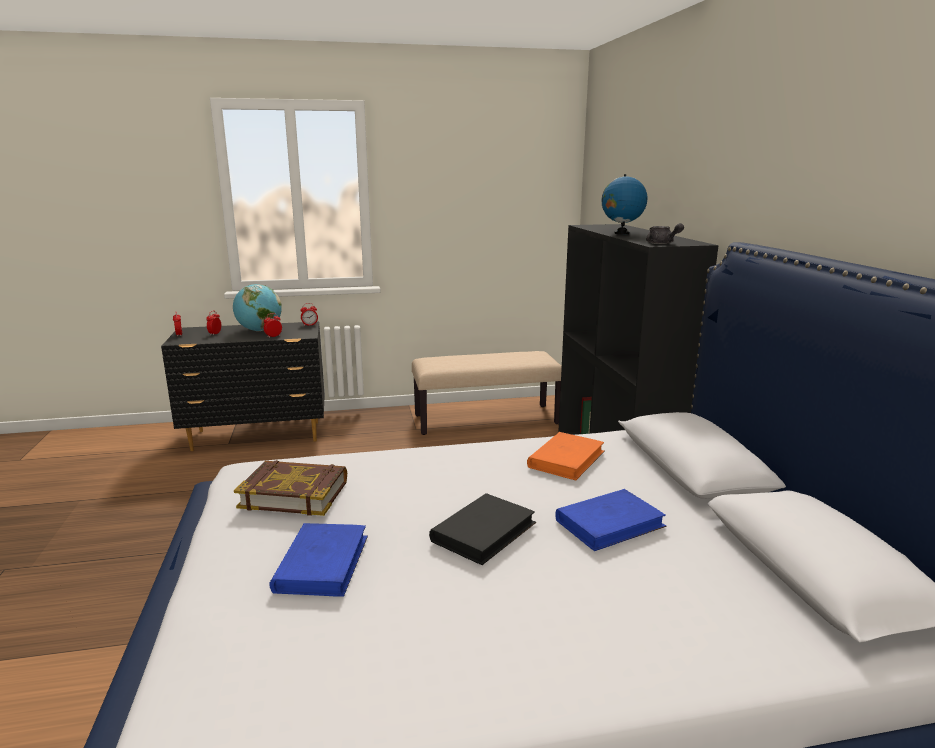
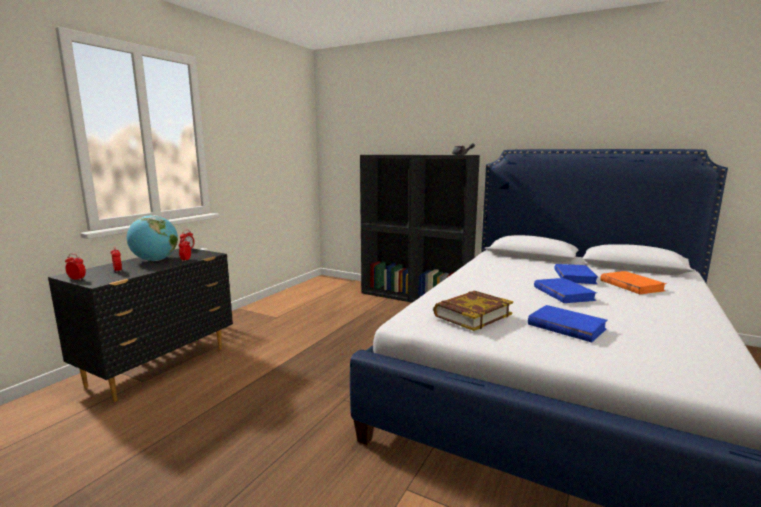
camera: 50 degrees left, 5 degrees down
beige bench [412,351,562,435] -> none
black book [429,493,536,565] -> blue book [534,278,597,303]
orange book [527,432,605,480] -> orange book moved to [600,271,666,294]
globe [602,174,648,234] -> none

